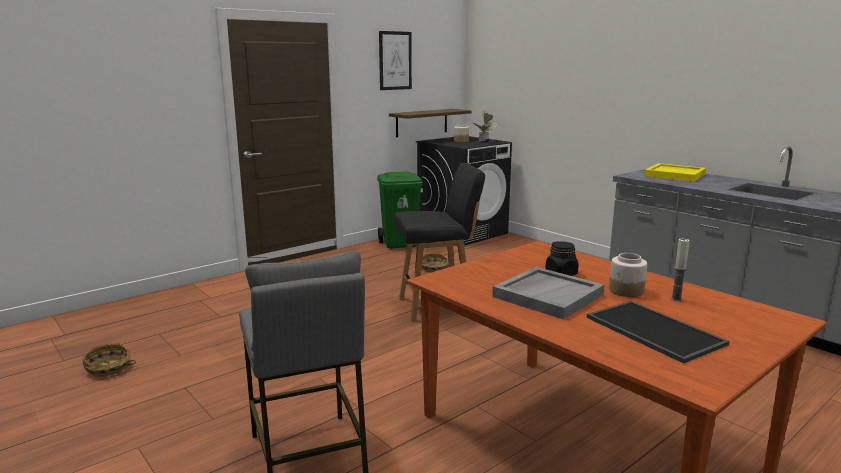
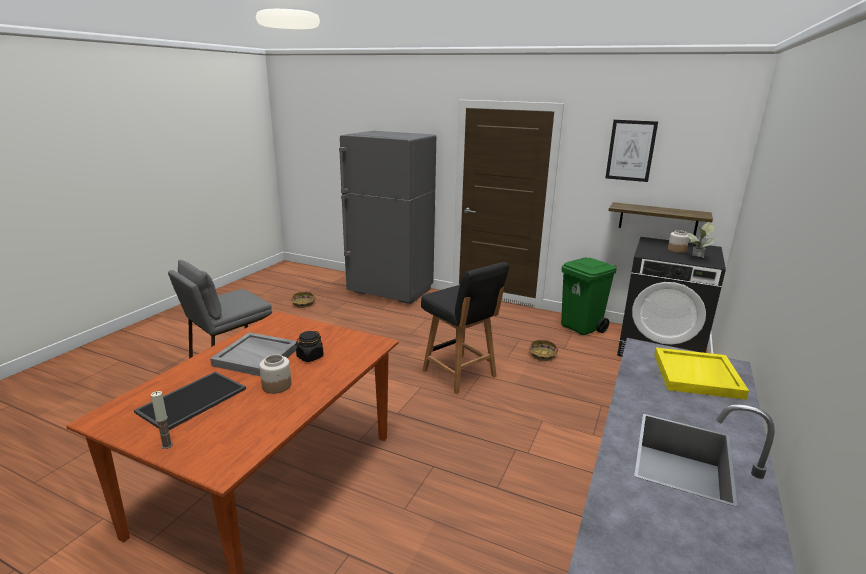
camera: 65 degrees right, 5 degrees up
candle [671,239,690,301] -> candle moved to [151,391,173,449]
none -> grey fridge [339,131,436,304]

